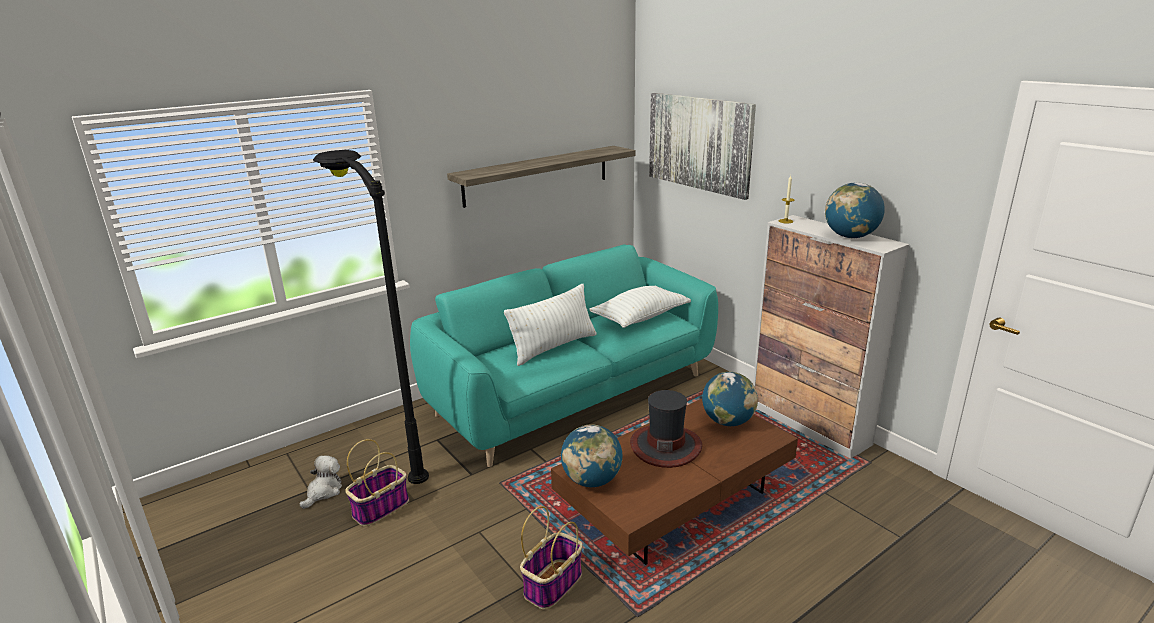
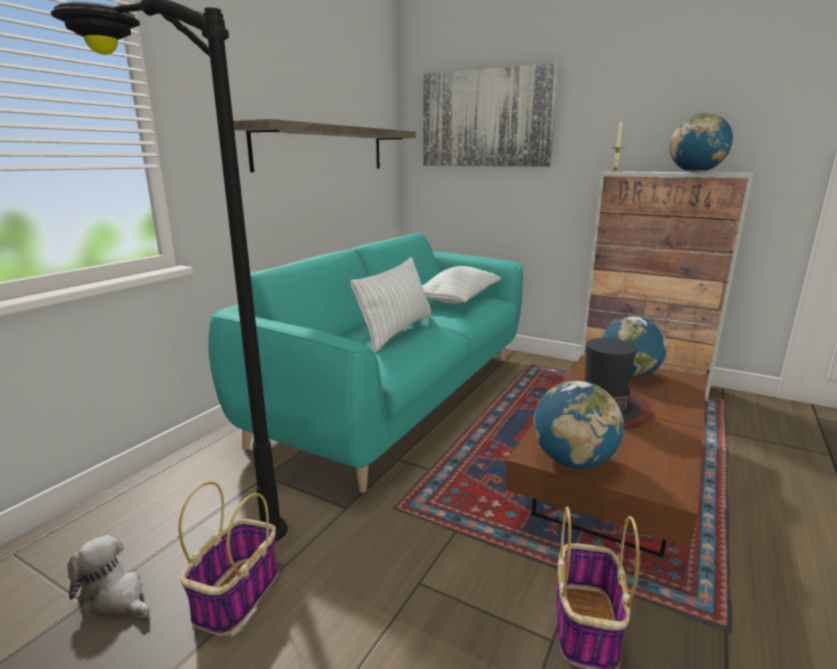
camera: 25 degrees left, 5 degrees down
plush toy [300,455,342,509] -> plush toy turned 60 degrees counterclockwise [67,535,149,618]

